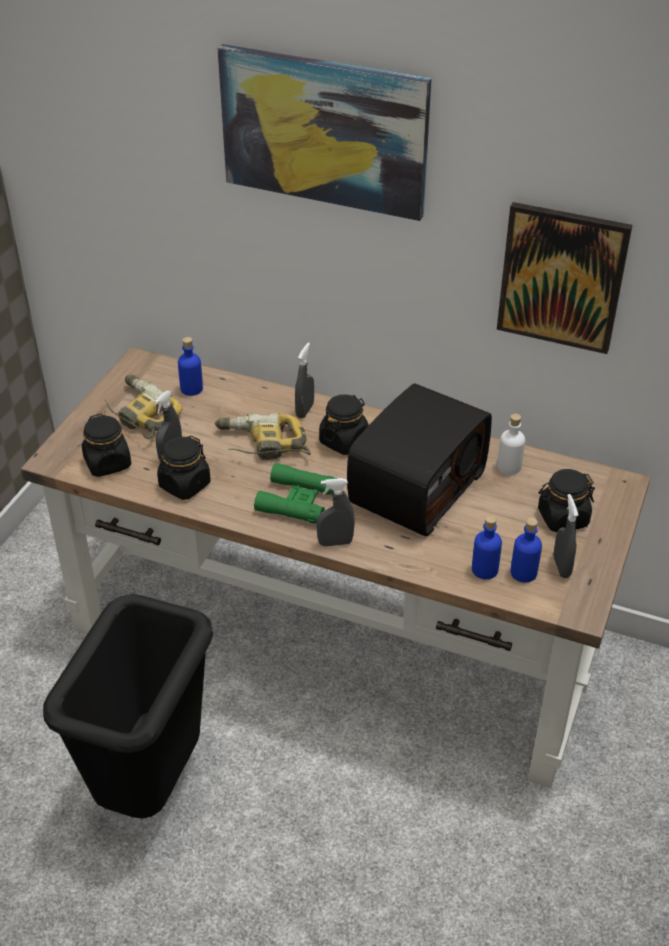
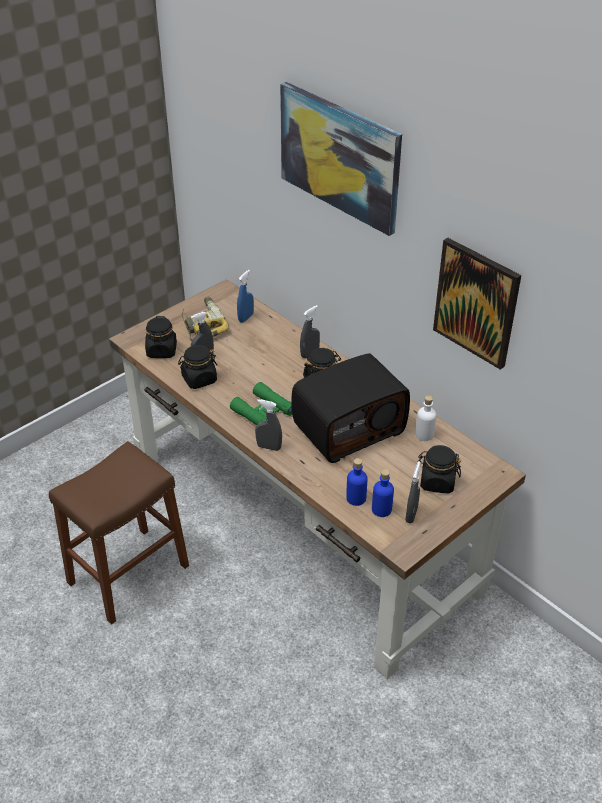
camera: 25 degrees right, 0 degrees up
black trash can [43,594,213,819] -> brown stool [49,441,189,624]
blue bottle [178,337,203,396] -> blue spray bottle [237,270,254,323]
power drill [215,413,311,460] -> none

